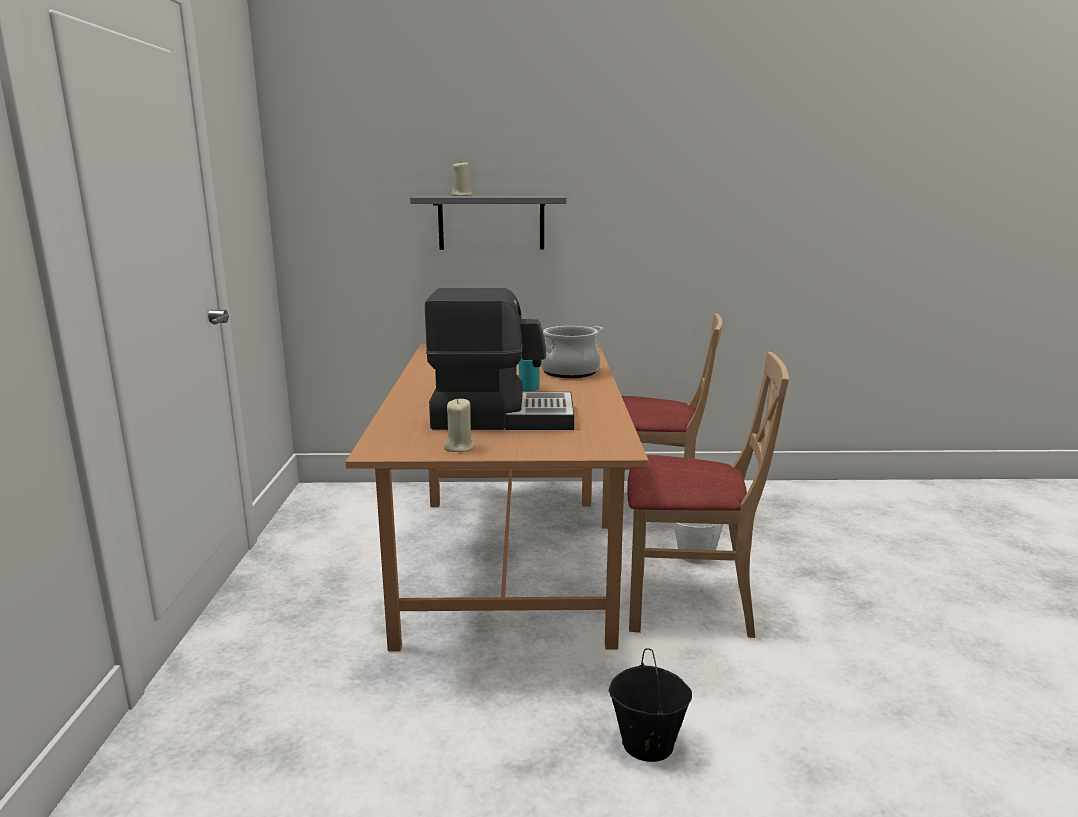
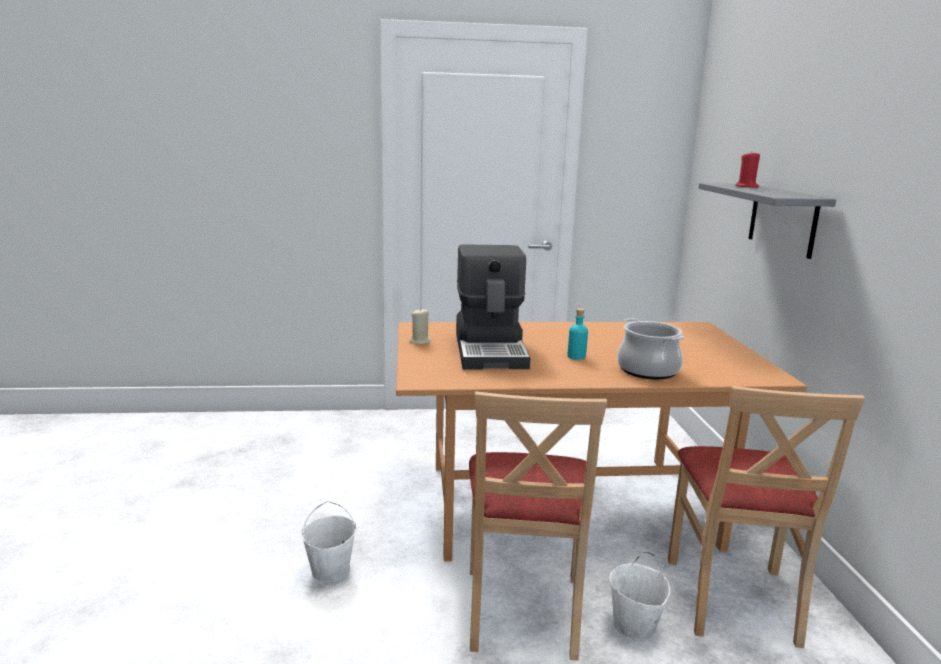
camera: 85 degrees right, 0 degrees up
beige candle [451,161,472,196] -> red candle [735,151,760,188]
black bucket [609,648,692,762] -> white bucket [301,501,356,583]

